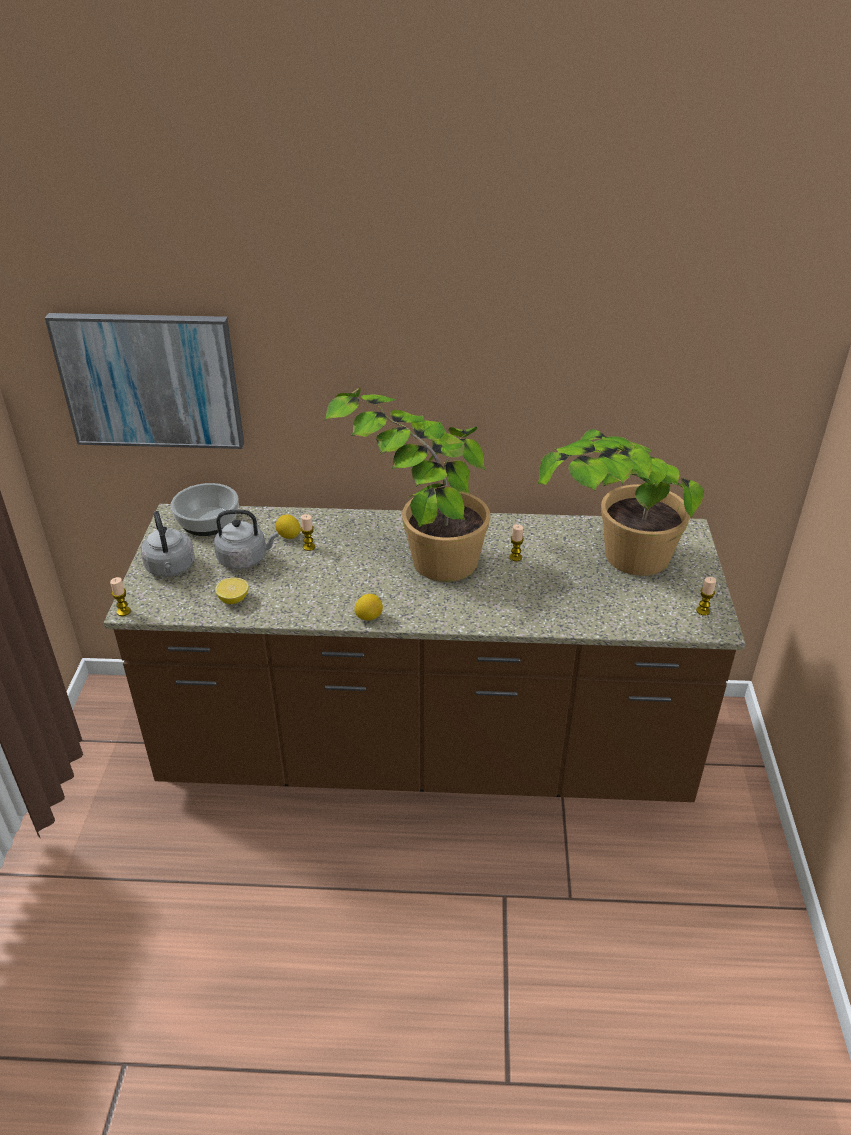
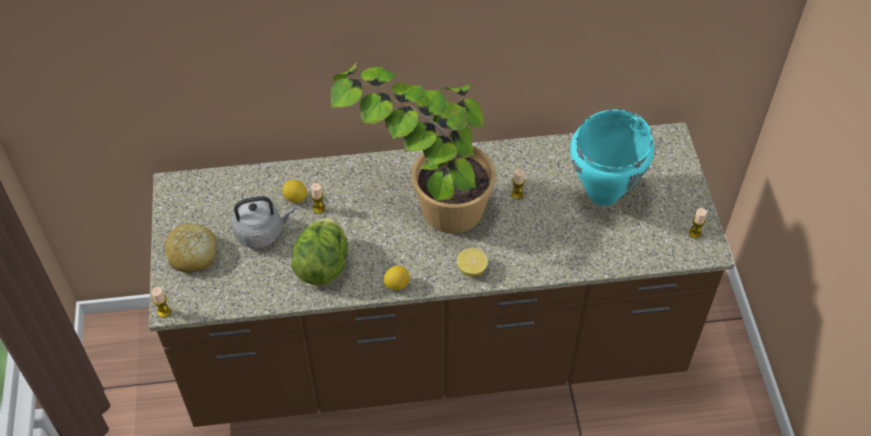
camera: 10 degrees left, 15 degrees up
picture [45,313,244,449] -> none
grey kettle [141,511,195,577] -> bread [165,224,216,273]
bowl [171,483,239,536] -> none
lemon [215,578,249,604] -> lemon moved to [457,248,488,276]
potted plant [538,429,704,576] -> turquoise cooking pot [570,109,654,206]
none -> lettuce [291,217,348,285]

